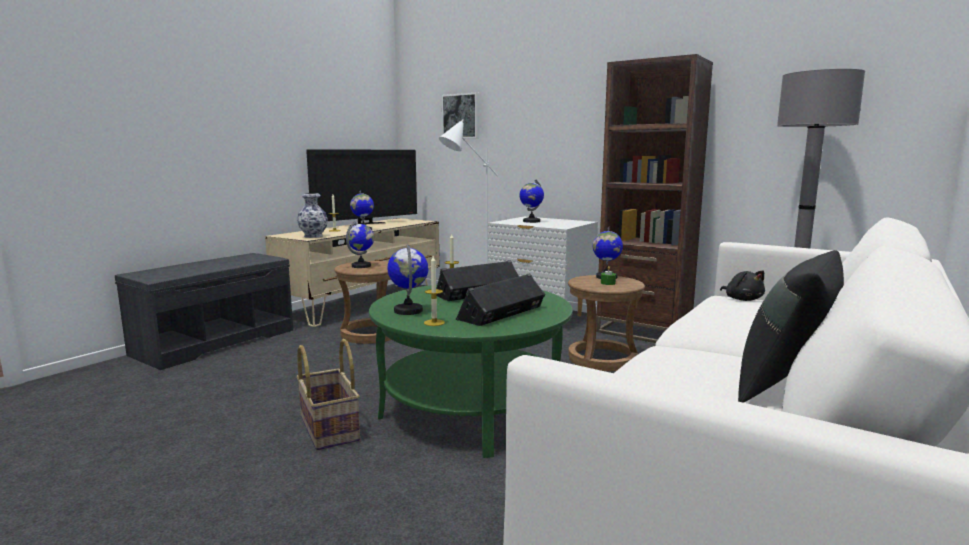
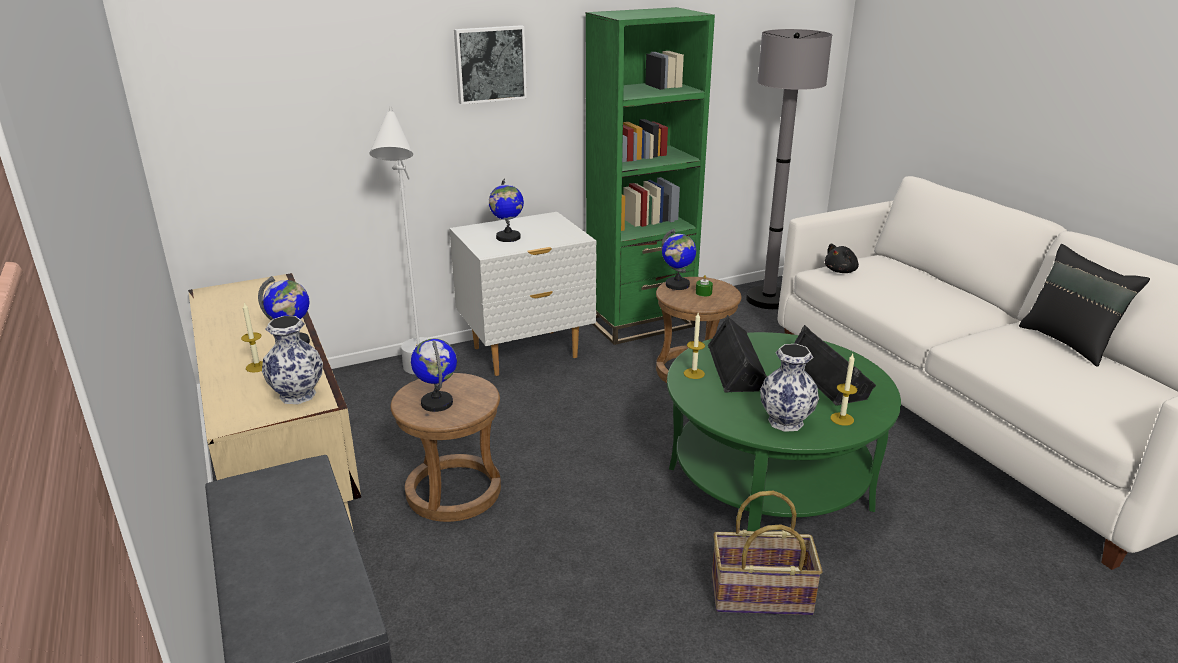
camera: 60 degrees left, 15 degrees up
television [306,149,417,224] -> none
globe [387,244,429,315] -> vase [760,344,819,432]
picture [442,93,479,138] -> picture moved to [454,25,527,105]
brown bookcase [596,54,713,343] -> green bookcase [586,7,715,345]
black plush toy [720,271,765,301] -> black plush toy turned 135 degrees clockwise [825,244,859,273]

